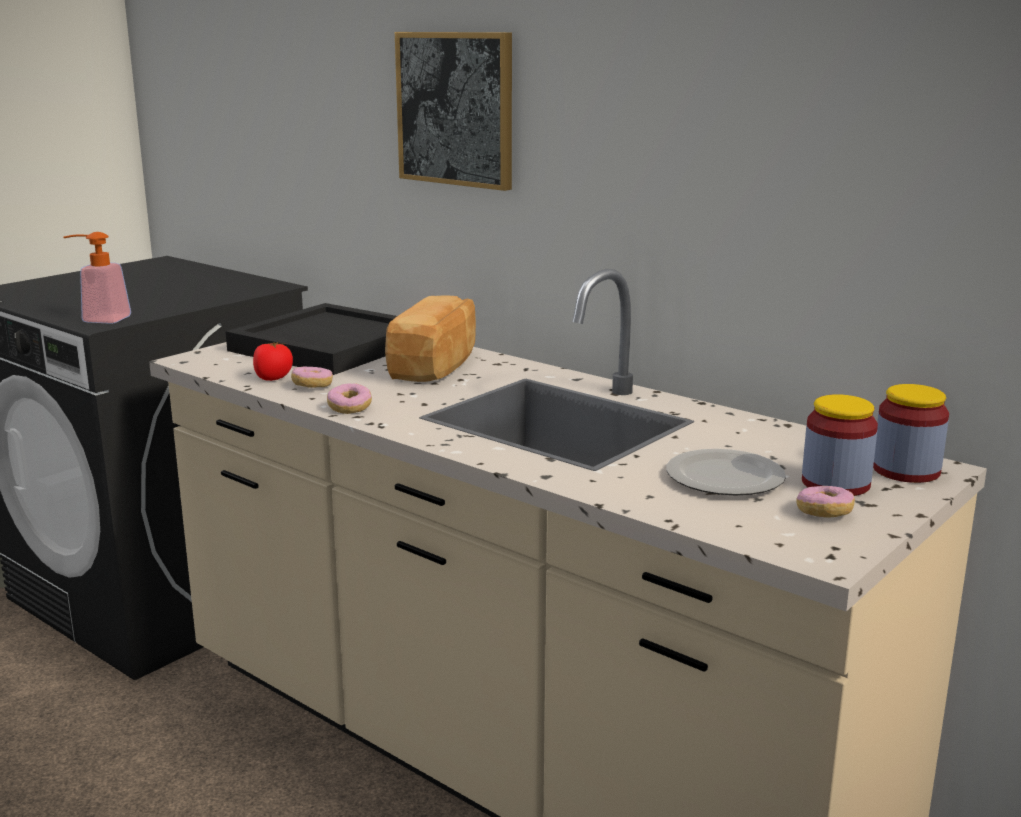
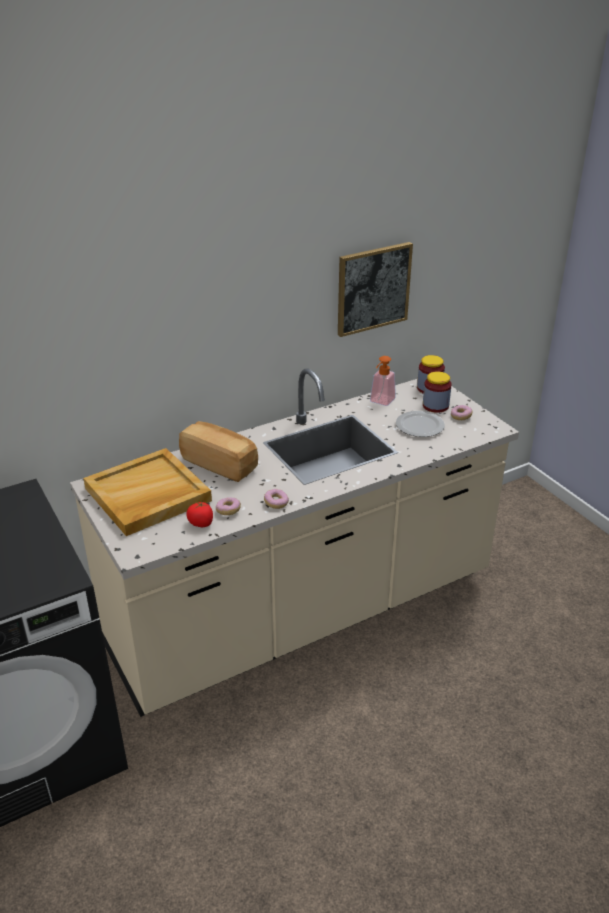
camera: 70 degrees left, 15 degrees up
soap dispenser [63,232,131,324] -> soap dispenser moved to [370,356,396,406]
black tray [225,303,397,375] -> beige tray [83,448,212,536]
picture [395,32,512,191] -> picture moved to [338,242,413,337]

